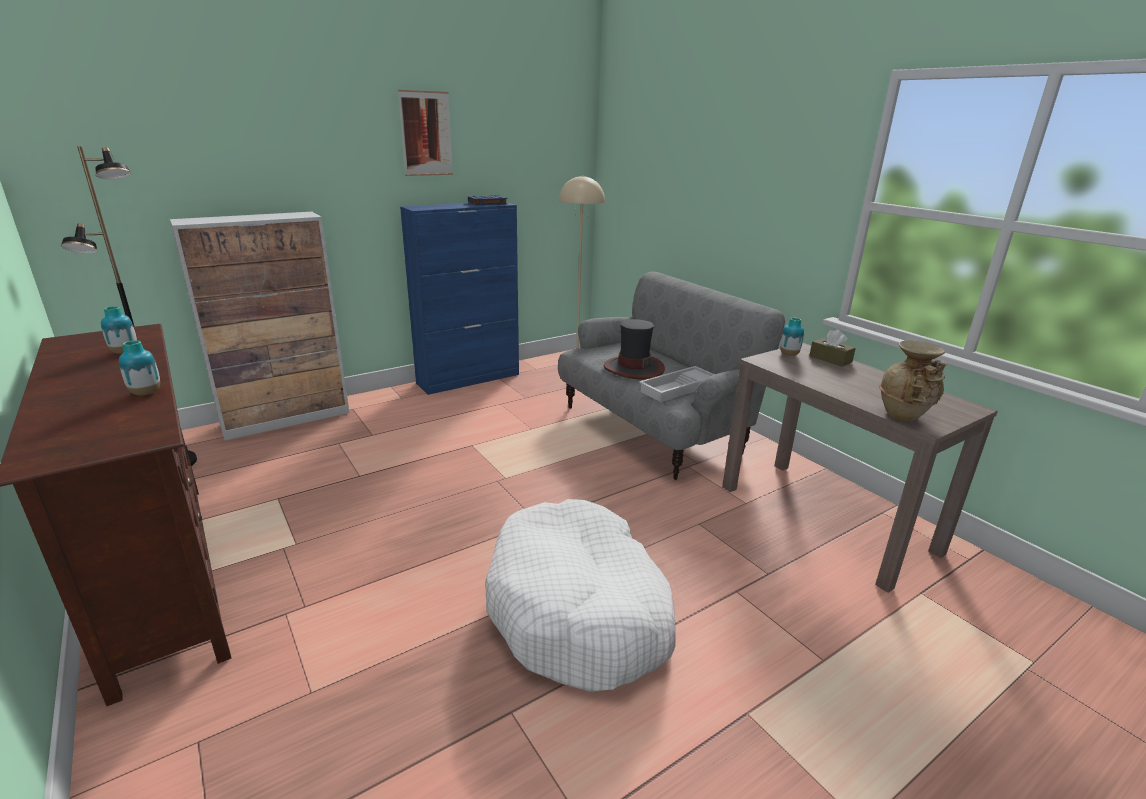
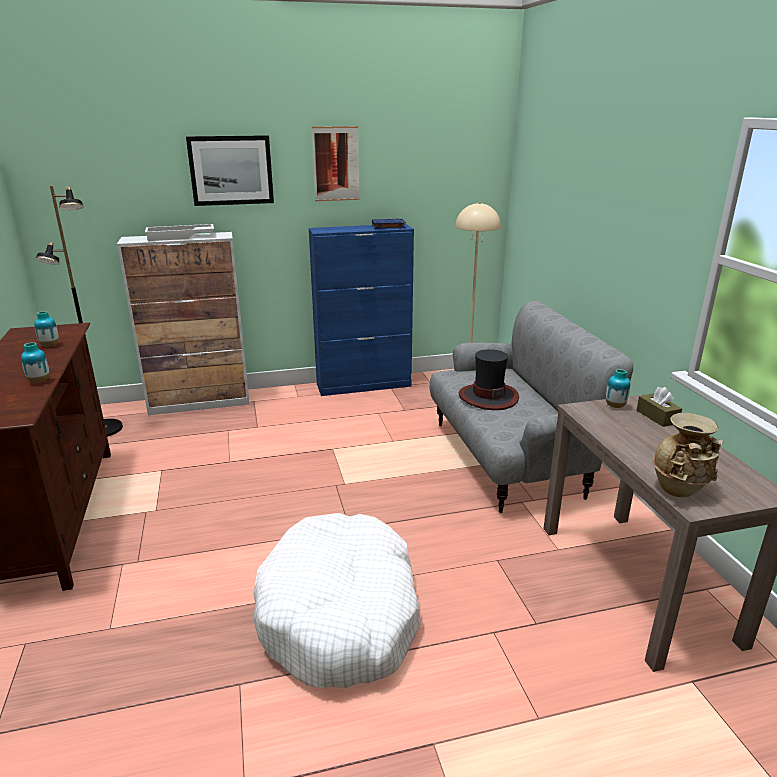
camera: 20 degrees right, 0 degrees up
white tray [639,366,715,402] -> white tray moved to [145,224,214,241]
none -> picture [186,135,274,206]

